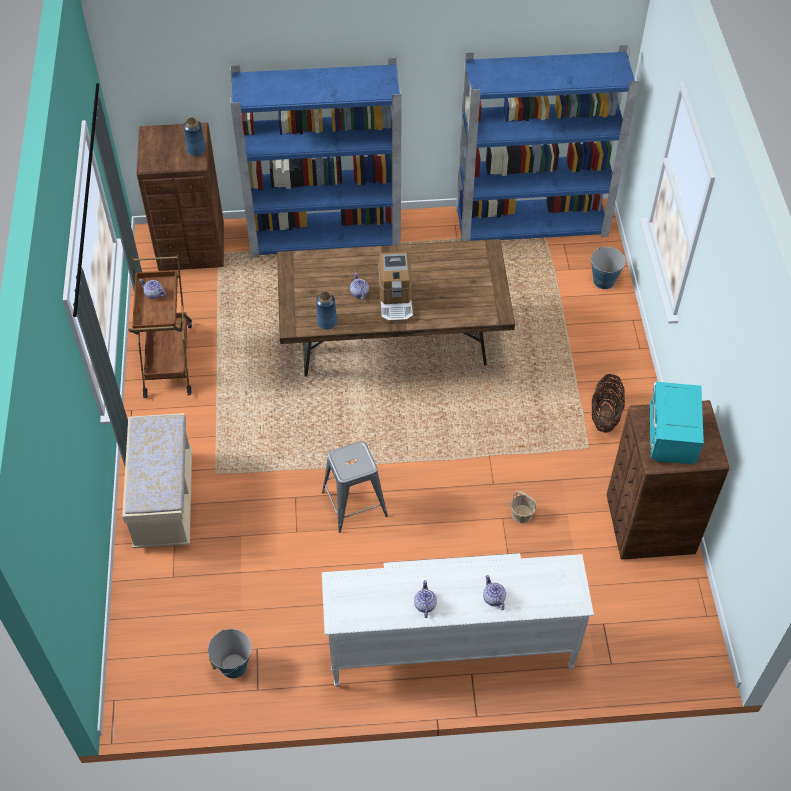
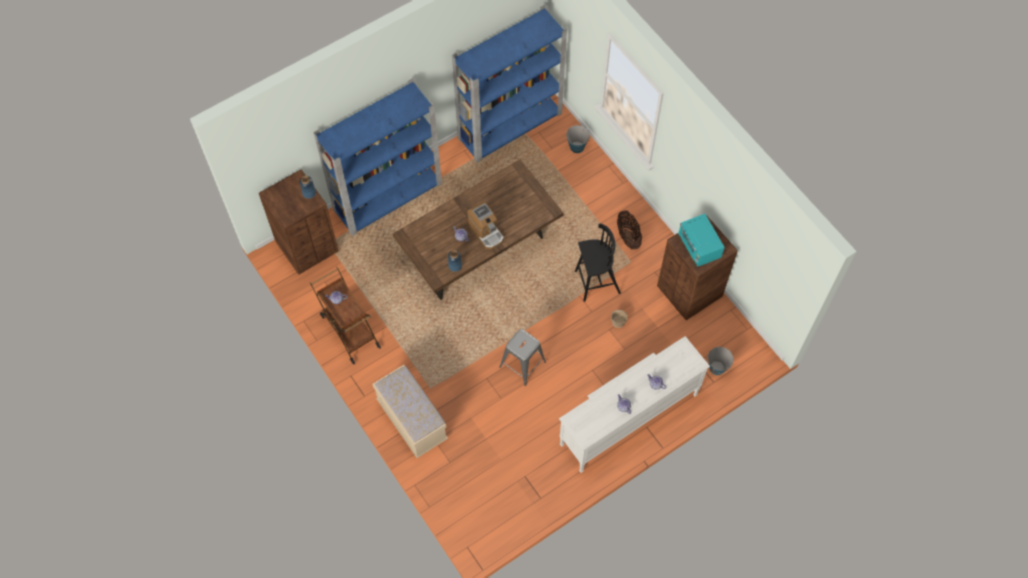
camera: 30 degrees left, 10 degrees up
bucket [208,629,251,678] -> bucket moved to [706,347,734,375]
none -> black stool [575,223,621,302]

